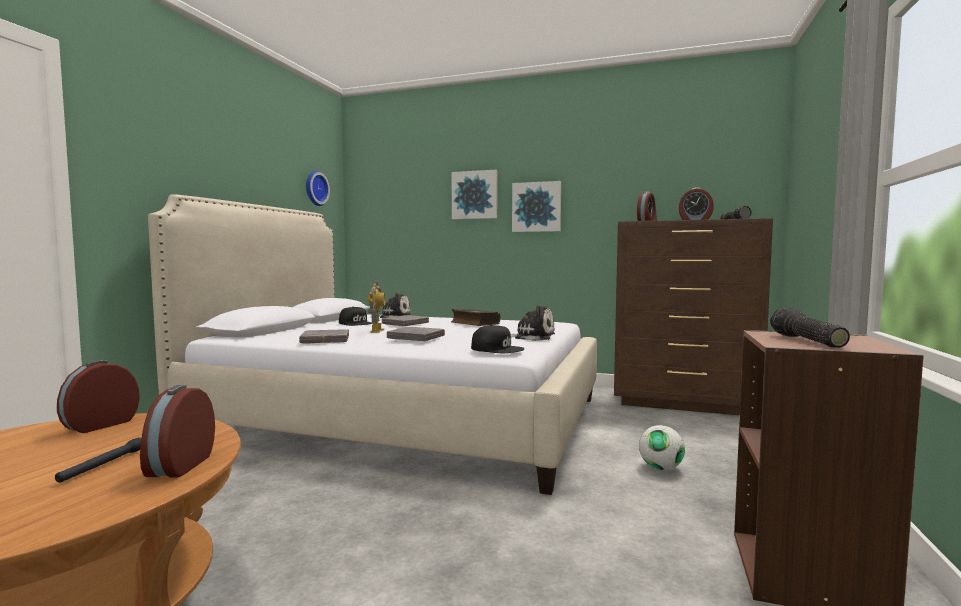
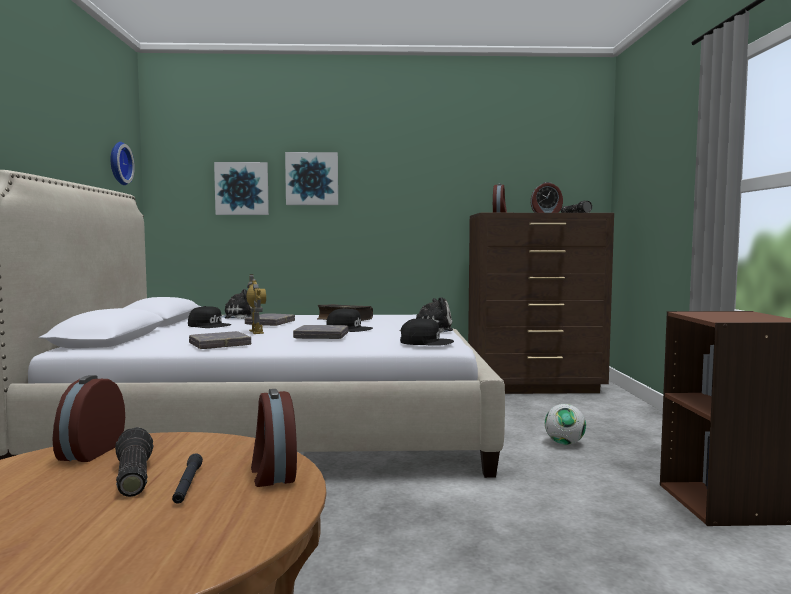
camera: 20 degrees left, 0 degrees up
picture [512,181,561,232] -> picture moved to [214,162,269,215]
flashlight [770,308,850,348] -> flashlight moved to [115,427,154,497]
none -> black cap [327,308,373,332]

